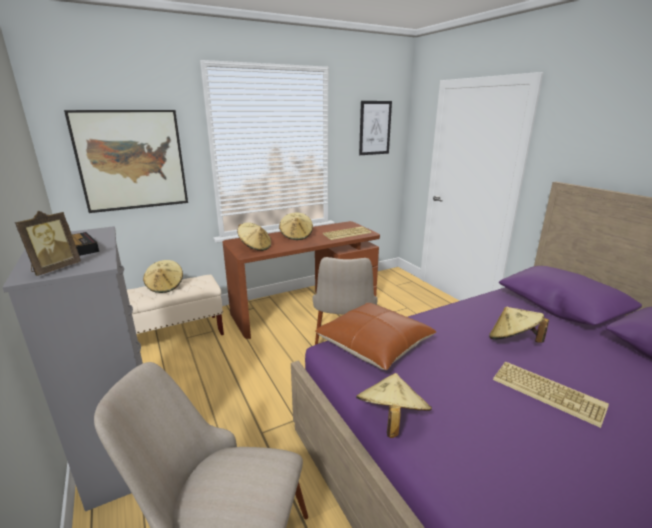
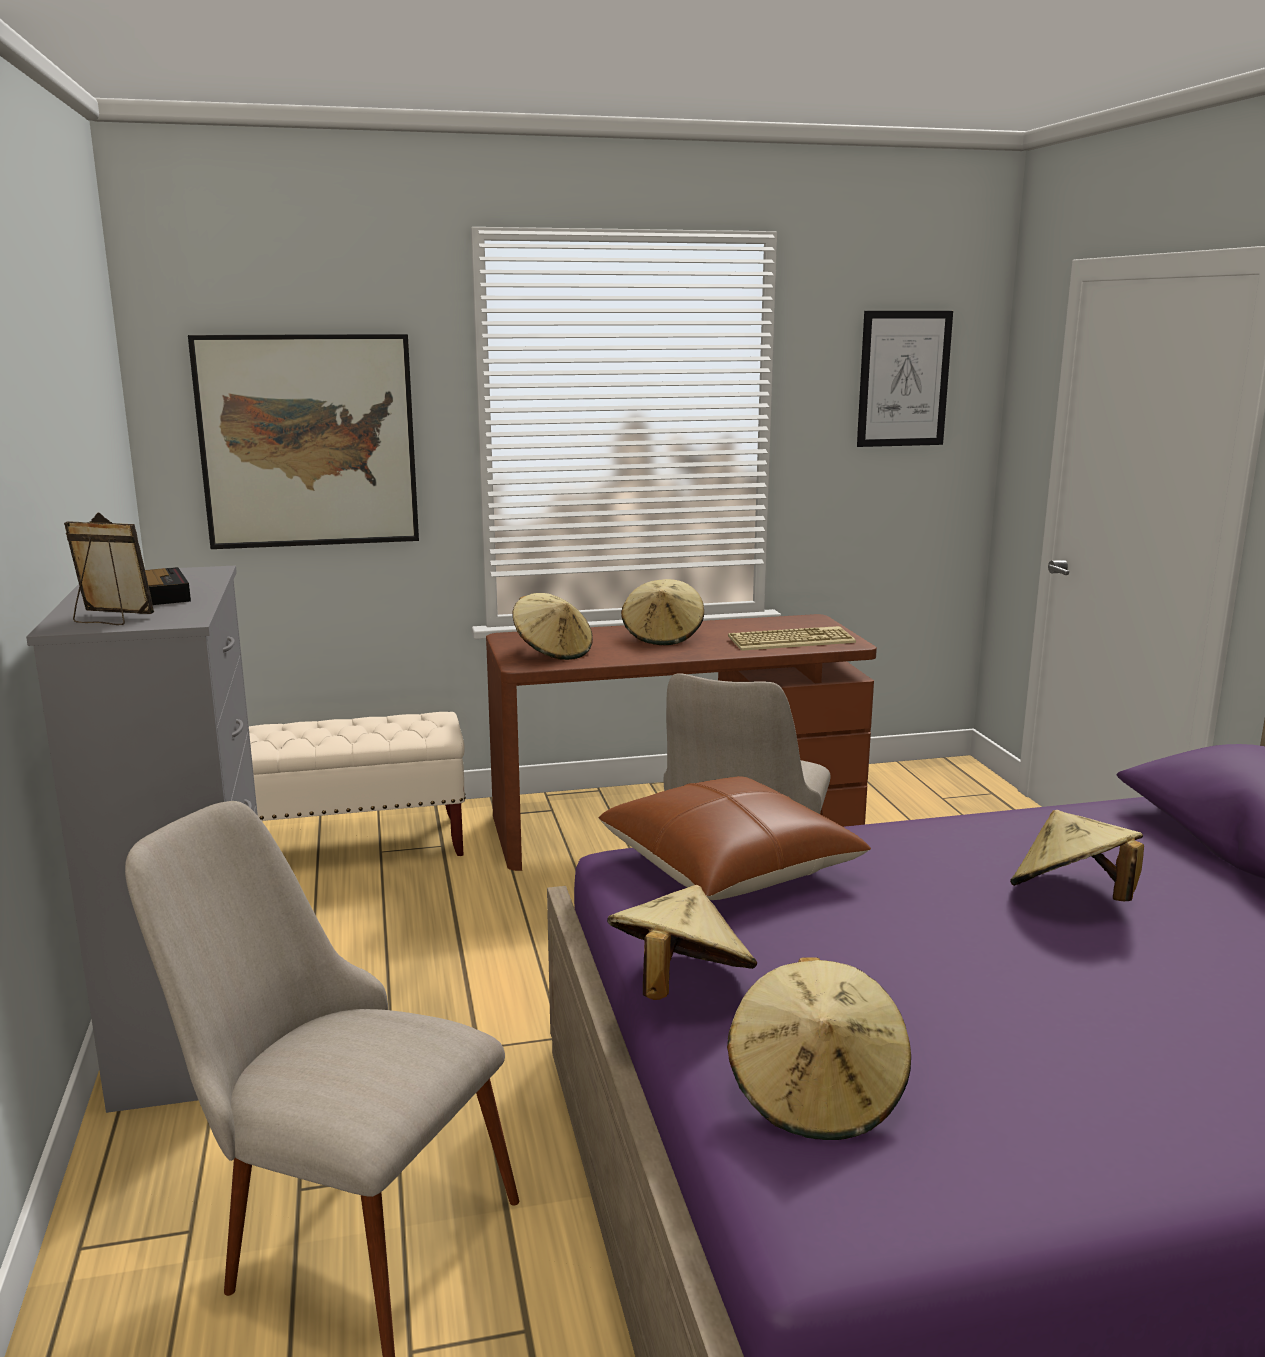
camera: 15 degrees right, 5 degrees down
picture frame [15,211,81,276] -> picture frame turned 120 degrees counterclockwise [64,512,154,625]
beige hat [143,260,183,293] -> beige hat moved to [727,957,911,1140]
keyboard [493,362,609,428] -> none

